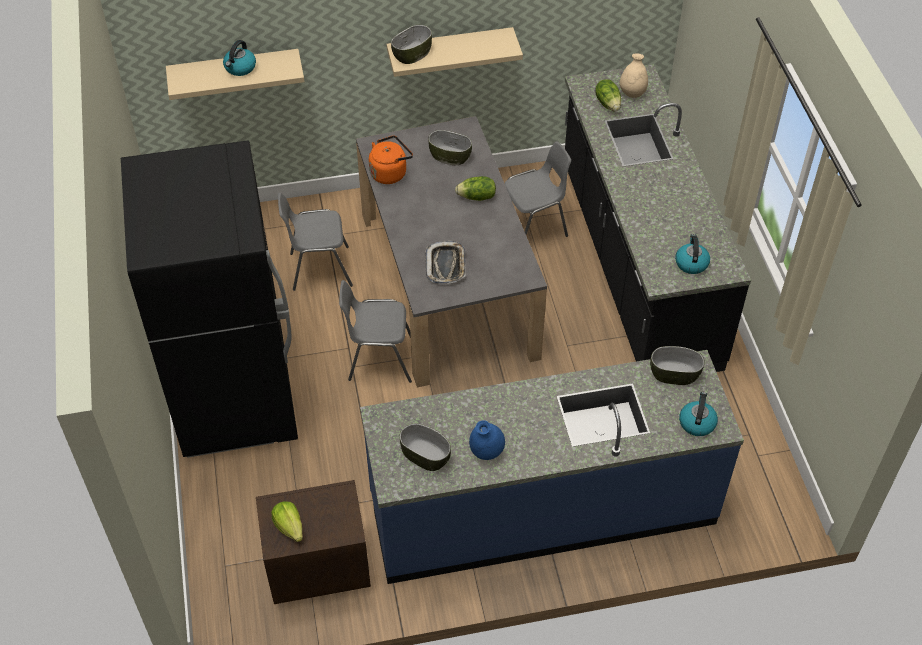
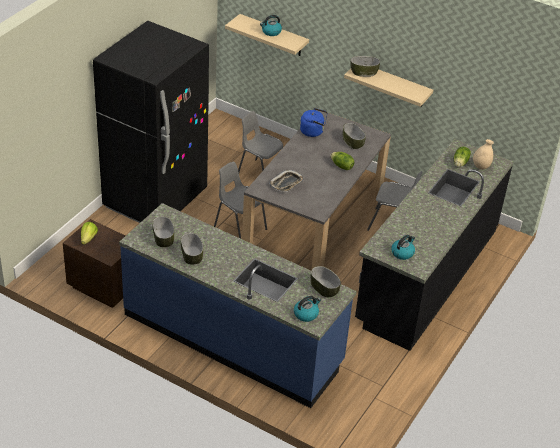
camera: 40 degrees right, 10 degrees down
orange kettle [369,135,413,184] -> blue kettle [300,108,327,137]
blue vase [469,420,505,460] -> bowl [181,233,203,264]

